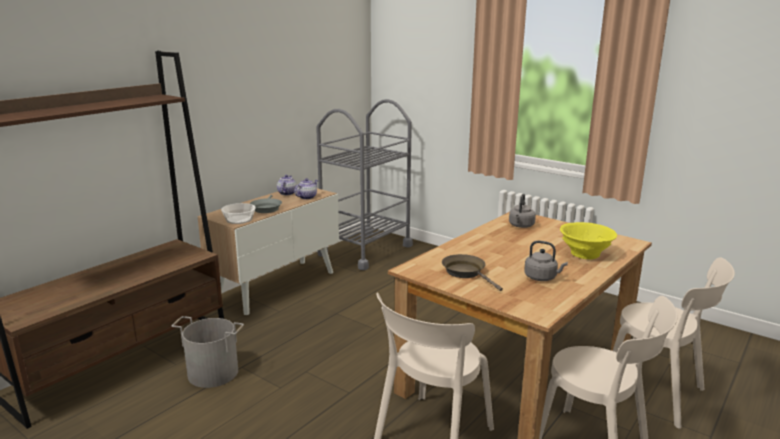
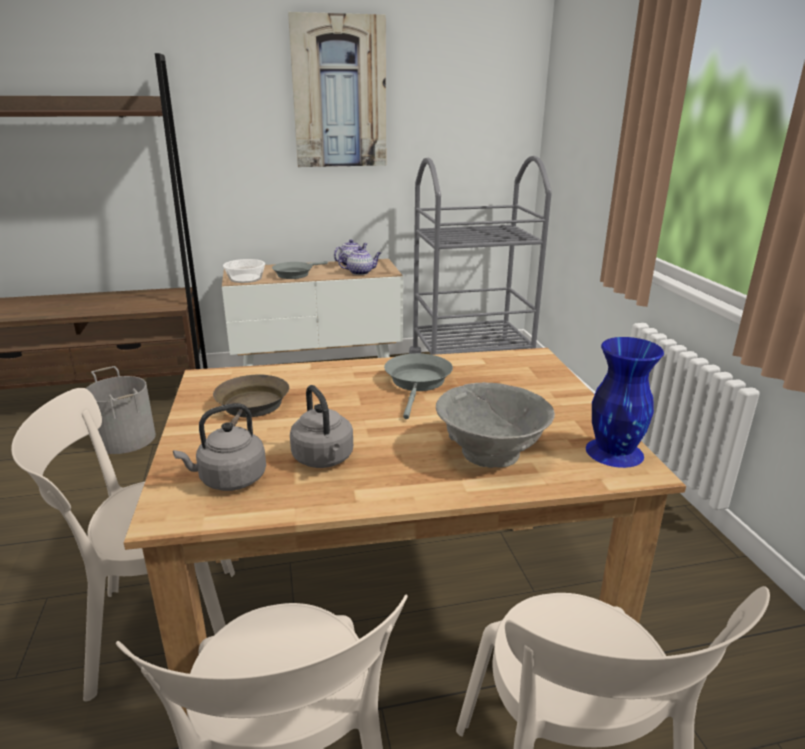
camera: 40 degrees right, 5 degrees up
grey kettle [509,194,536,228] -> grey kettle moved to [173,403,266,491]
yellow bowl [560,222,617,259] -> grey bowl [436,382,555,468]
none -> picture [288,12,386,167]
none -> grey frying pan [384,353,453,419]
none -> blue vase [586,337,664,468]

